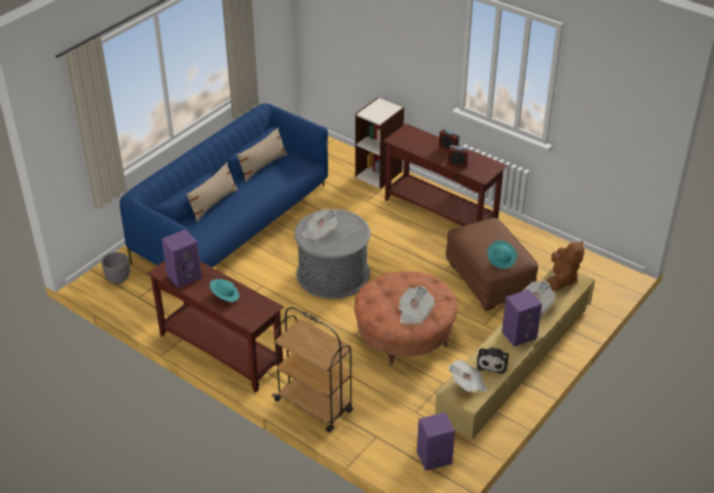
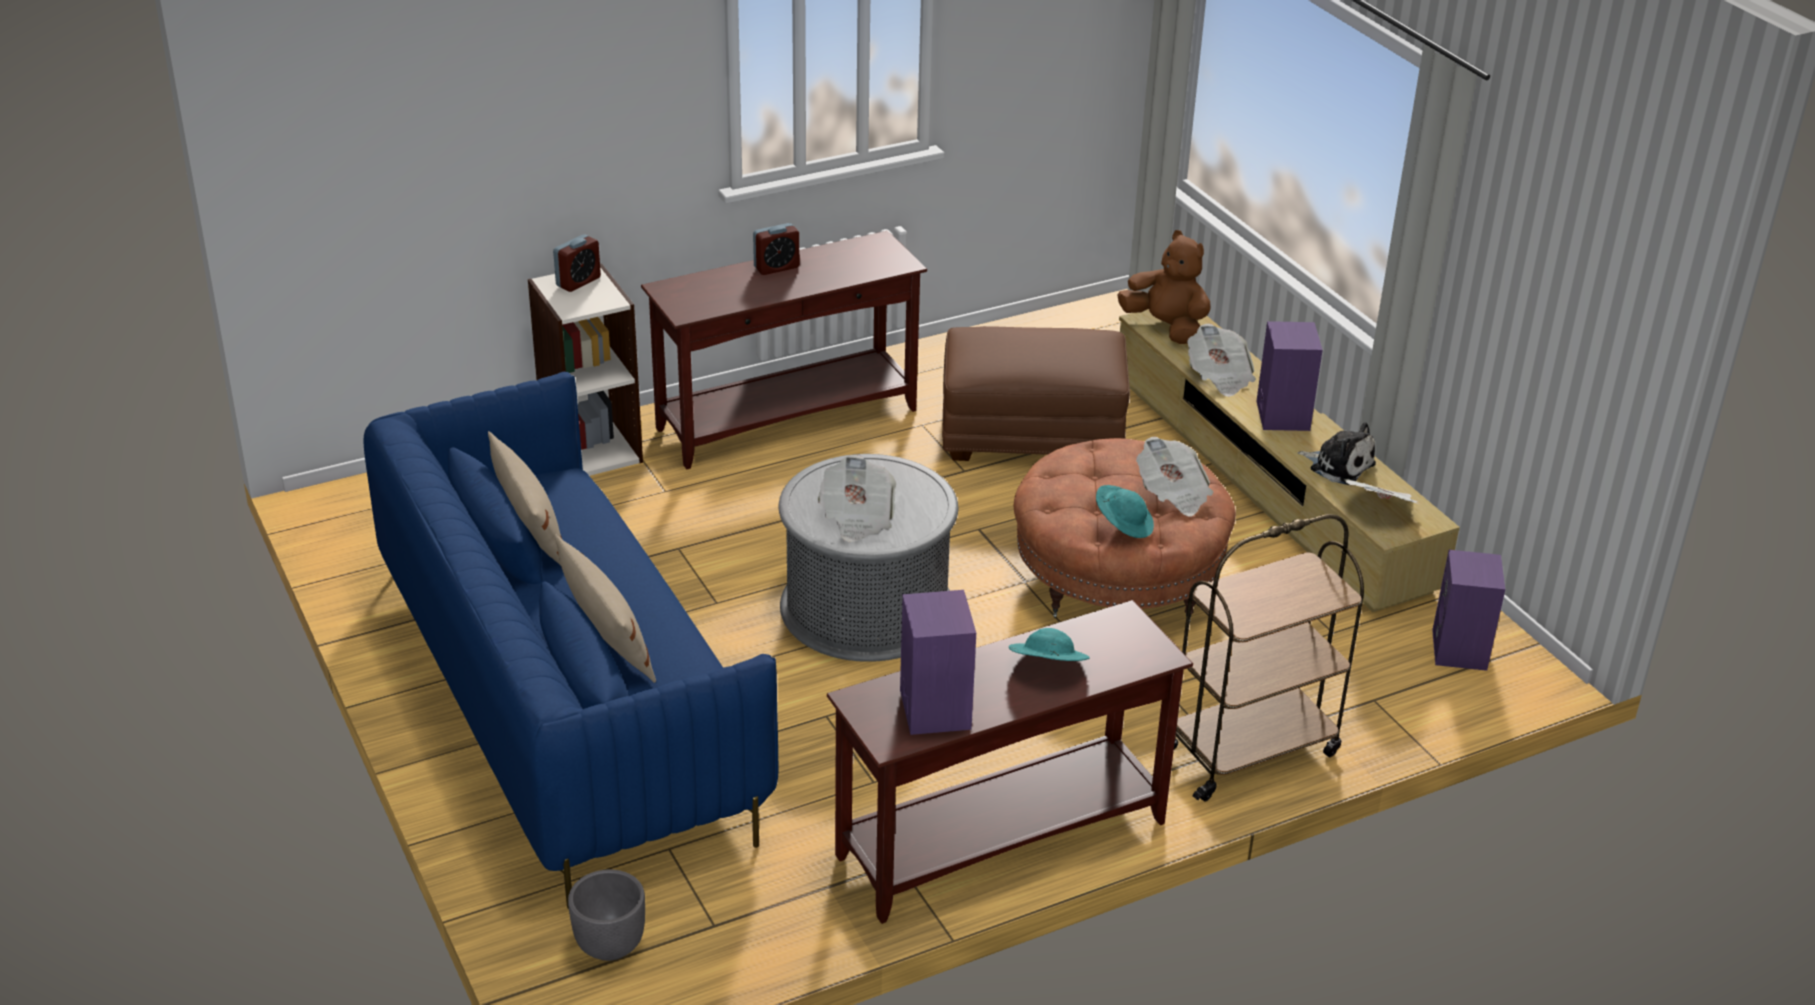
camera: 65 degrees left, 5 degrees down
alarm clock [448,145,469,168] -> alarm clock moved to [553,234,601,292]
turquoise hat [488,241,517,269] -> turquoise hat moved to [1096,485,1154,538]

